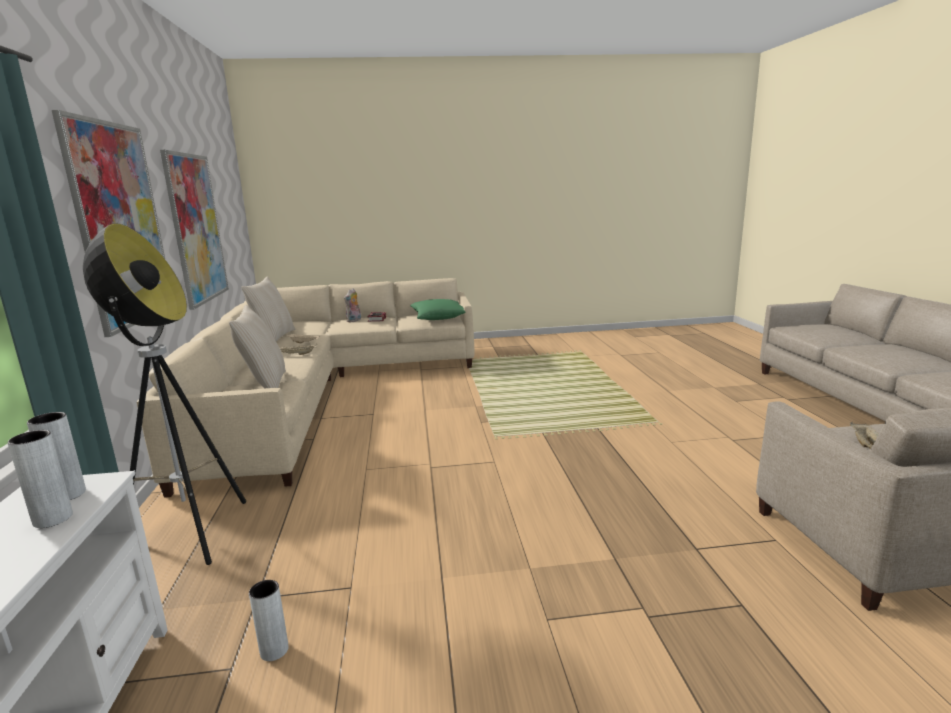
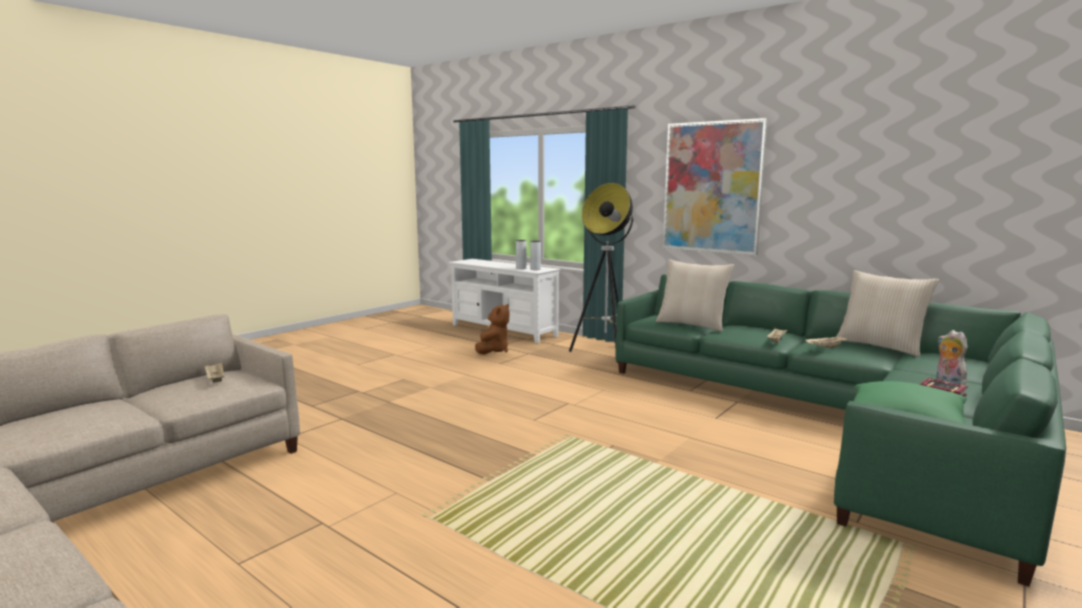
camera: 135 degrees right, 5 degrees down
beige sofa [136,278,474,498] -> green sofa [616,274,1066,587]
picture [160,150,229,310] -> none
grey vase [249,580,289,661] -> brown plush toy [475,304,510,354]

